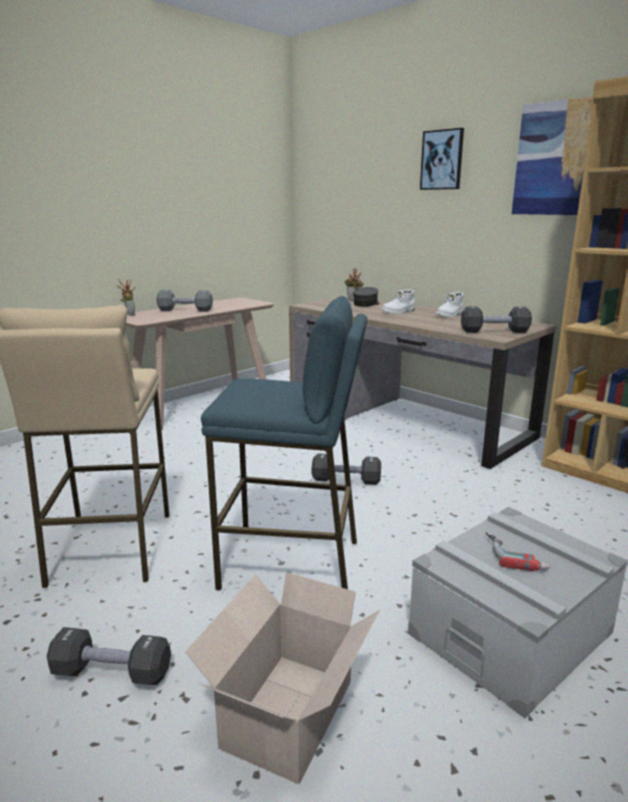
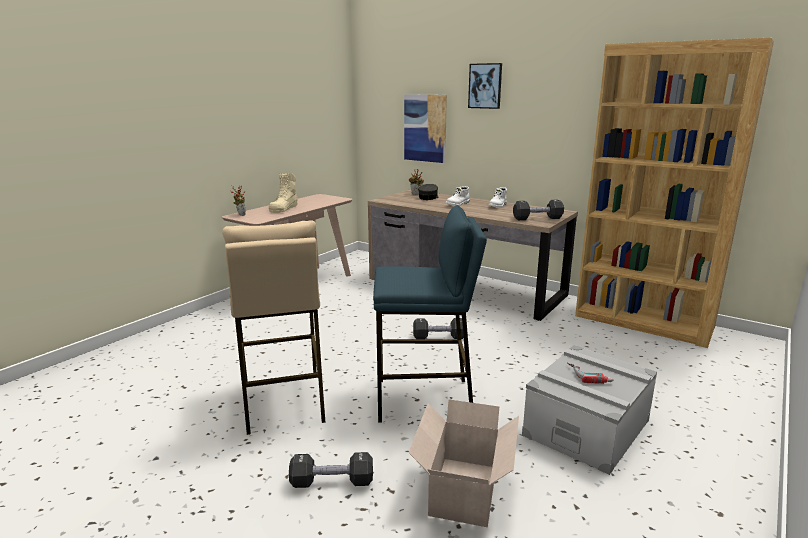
camera: 10 degrees left, 0 degrees up
grey dumbbell [156,290,213,312] -> beige boot [269,173,298,213]
picture [512,96,594,215] -> picture moved to [404,94,447,163]

